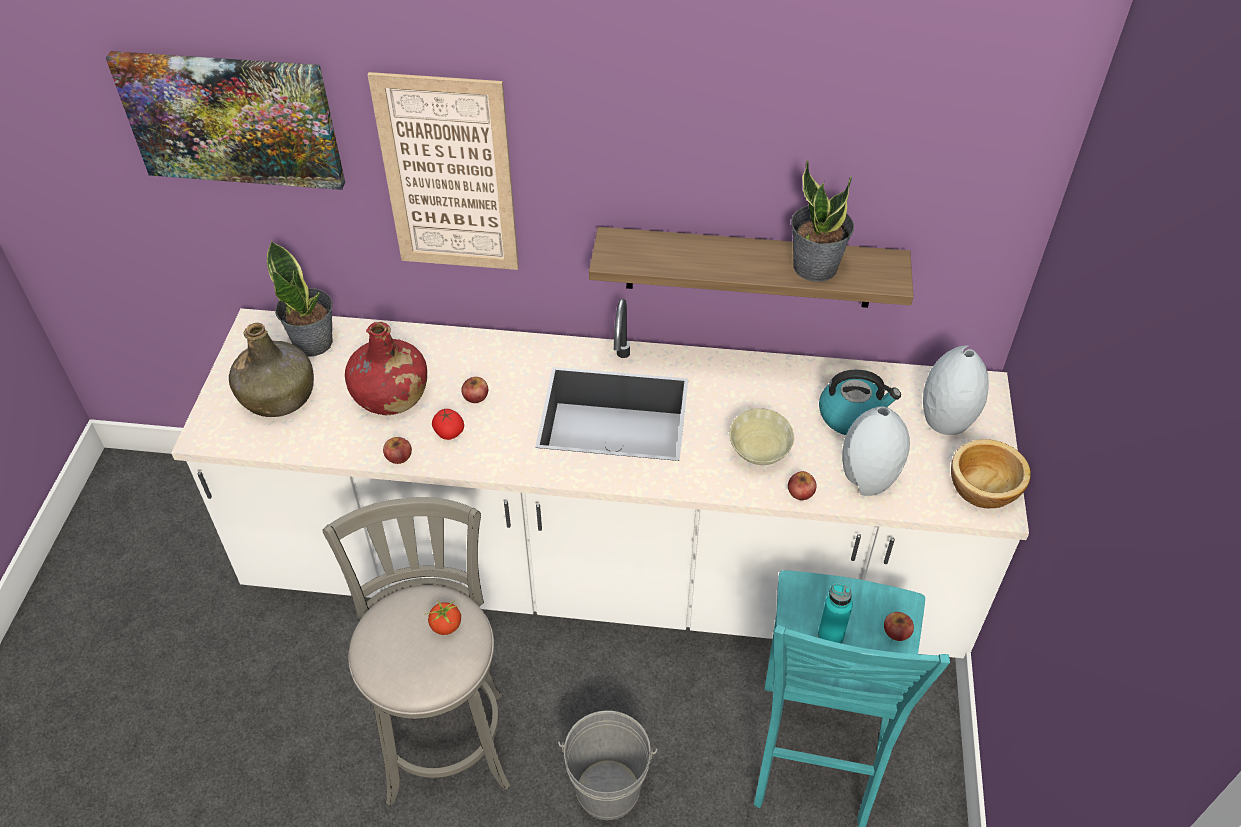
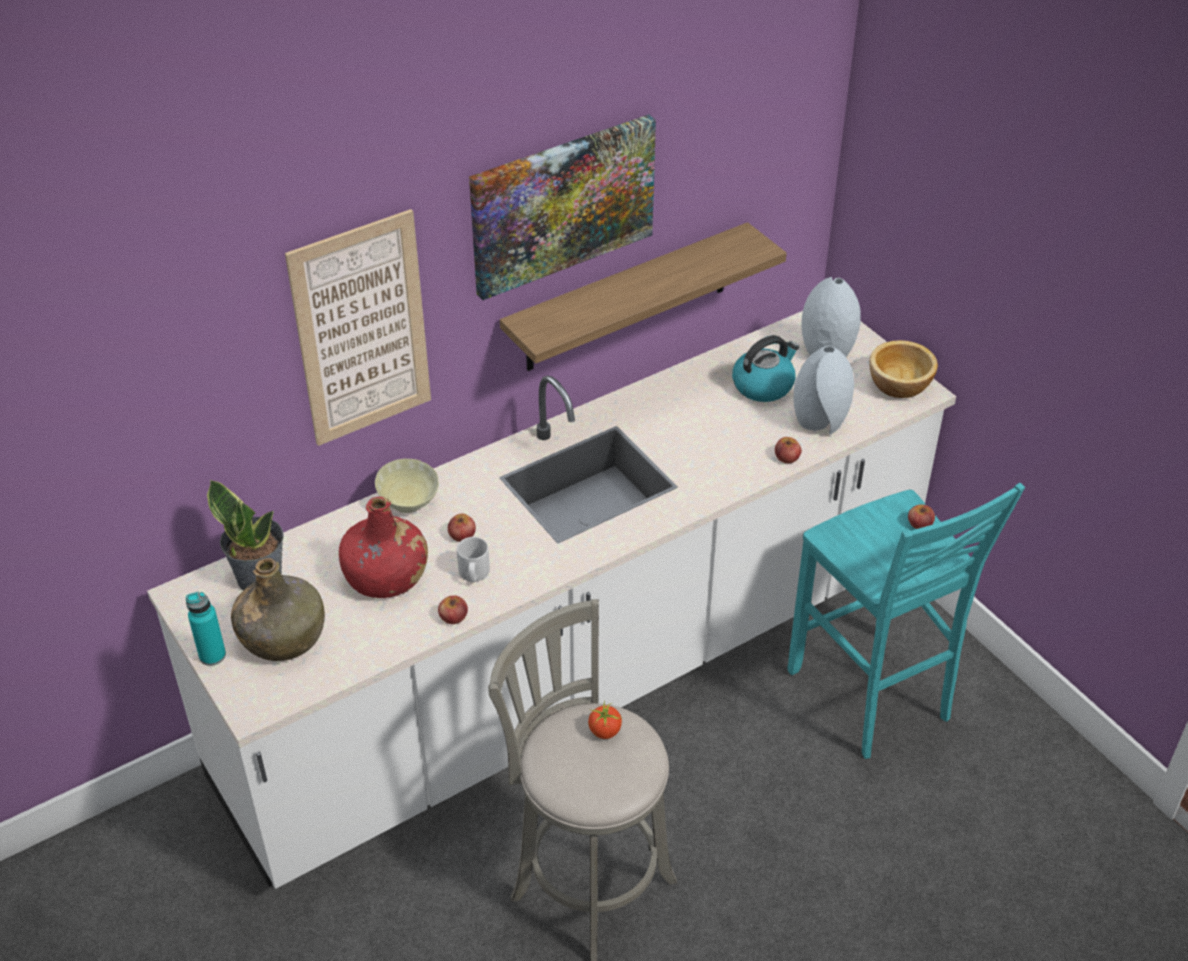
camera: 40 degrees left, 5 degrees down
picture [106,51,345,190] -> picture moved to [469,114,656,300]
tomato [432,409,464,440] -> grey mug [457,537,490,582]
grey bucket [558,711,657,820] -> none
beige bowl [730,408,794,465] -> beige bowl moved to [375,459,439,513]
potted plant [791,160,854,282] -> none
turquoise bottle [818,583,853,644] -> turquoise bottle moved to [186,592,226,666]

